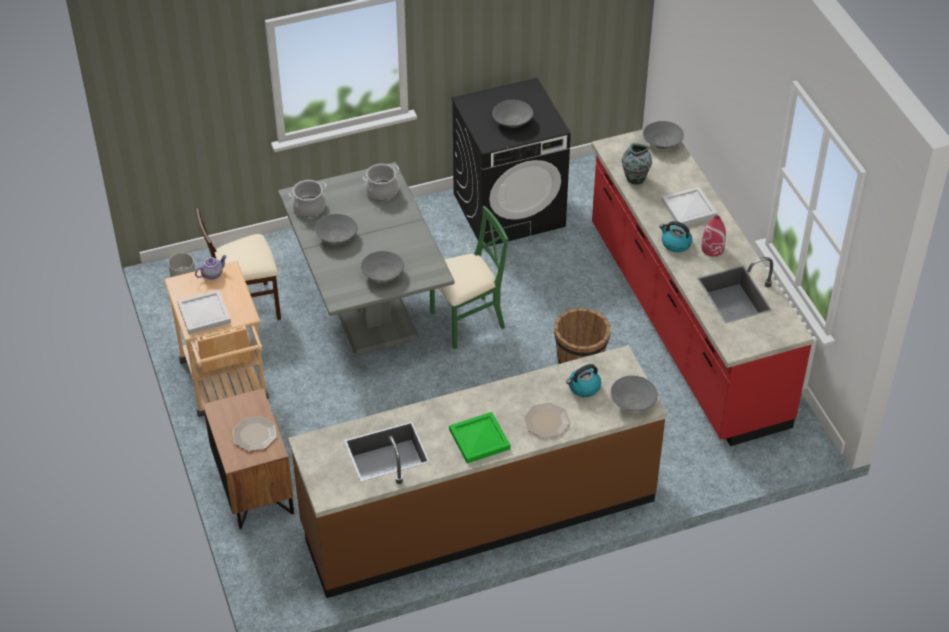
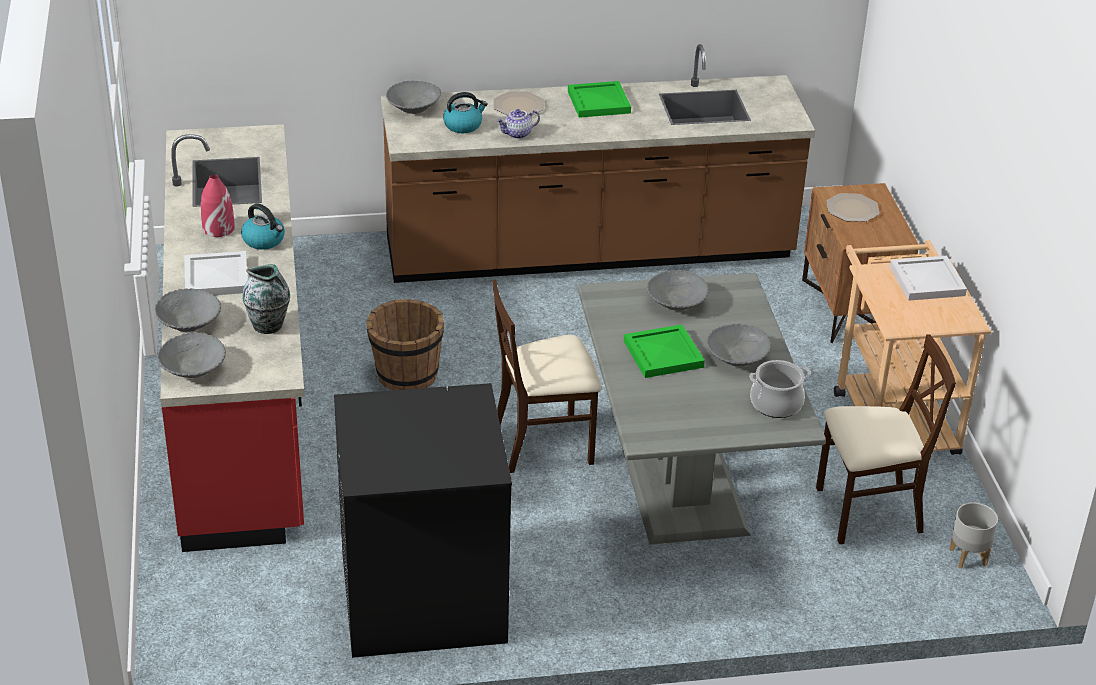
camera: 170 degrees left, 10 degrees down
teapot [195,255,227,280] -> teapot moved to [496,109,540,139]
cooking pot [363,164,399,200] -> none
green chair [430,206,508,349] -> beige chair [492,280,602,473]
grey bowl [492,100,533,128] -> grey bowl moved to [154,288,221,332]
none -> green tray [624,324,705,378]

